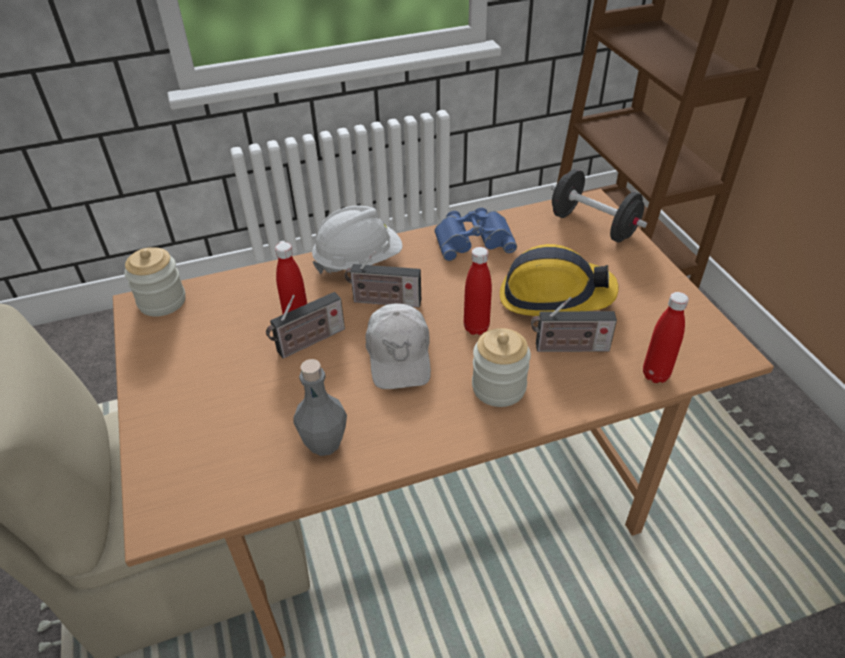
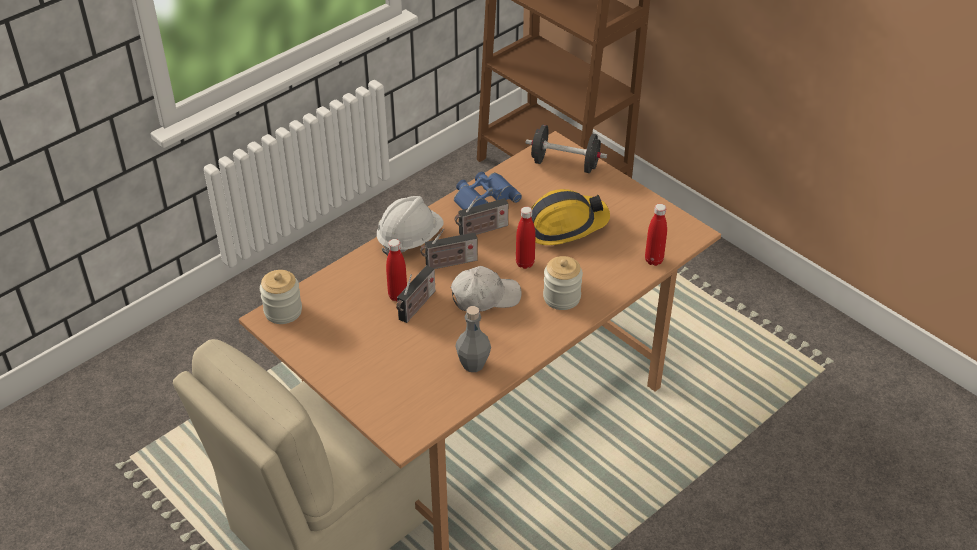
camera: 25 degrees left, 0 degrees up
white cap [366,303,431,389] -> white cap turned 75 degrees counterclockwise [451,266,522,312]
radio [531,297,617,352] -> radio moved to [454,196,508,235]

